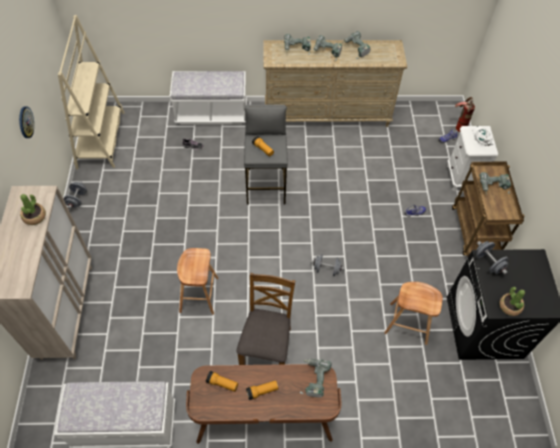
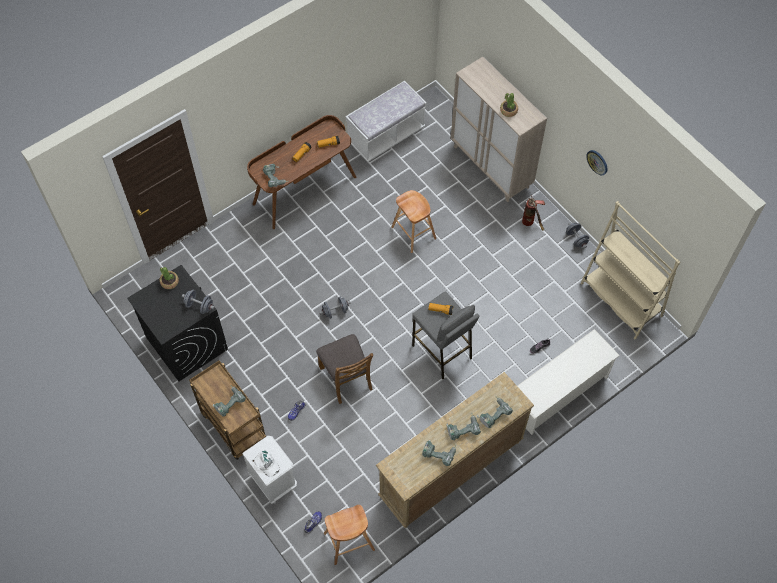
camera: 145 degrees right, 5 degrees up
white bench [170,71,247,125] -> white shoe rack [517,329,620,435]
brown chair [236,273,295,365] -> brown chair moved to [316,334,373,404]
brown stool [384,282,443,345] -> brown stool moved to [324,505,375,565]
fire extinguisher [455,97,475,132] -> fire extinguisher moved to [522,196,545,231]

